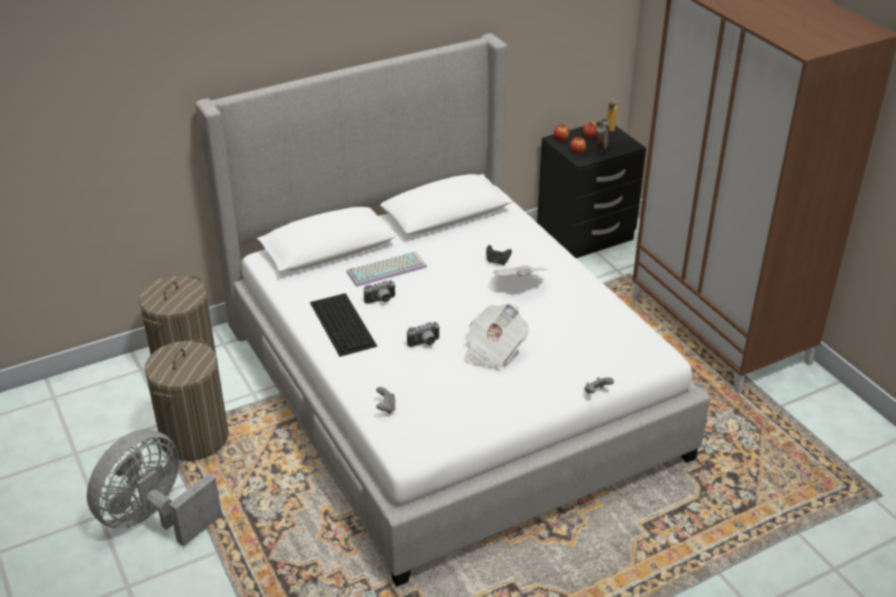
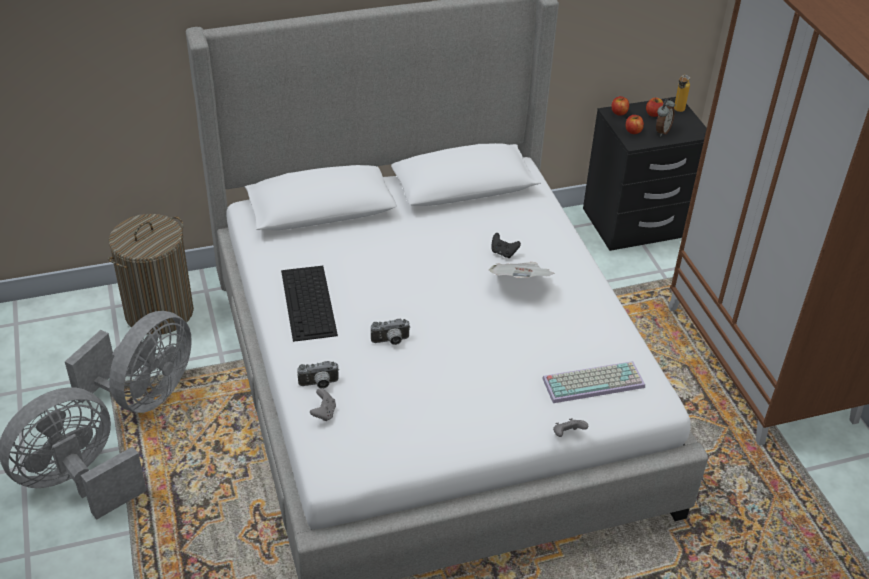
camera: 10 degrees right, 5 degrees up
laundry basket [144,339,228,461] -> grey fan [65,311,192,413]
keyboard [347,251,427,287] -> keyboard moved to [542,361,645,403]
camera [364,280,395,304] -> camera moved to [297,361,339,389]
newspaper [464,304,528,368] -> none

